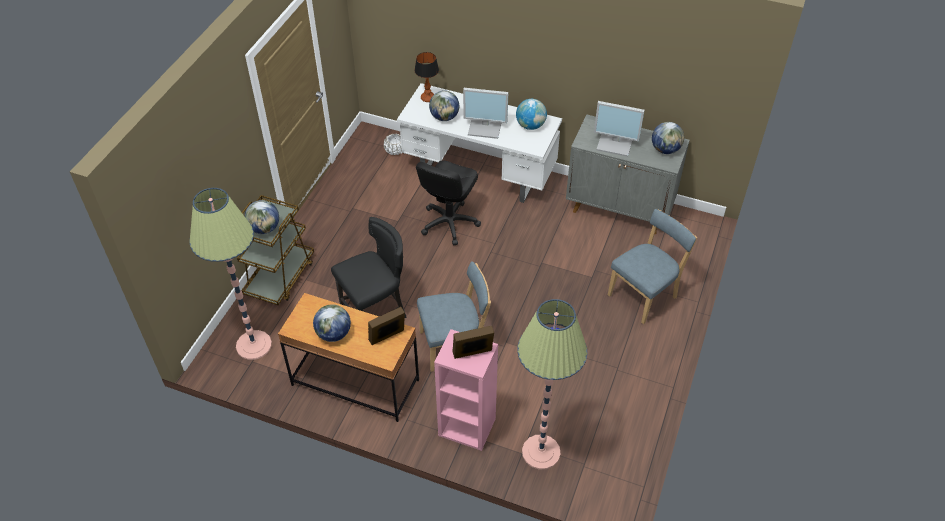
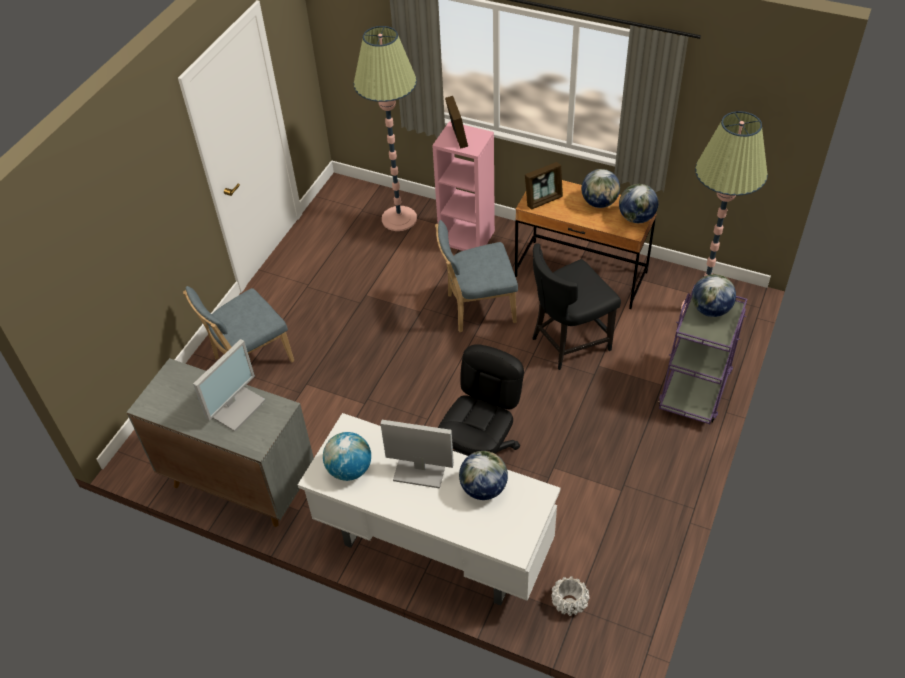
camera: 175 degrees left, 0 degrees up
brown cart [237,195,314,305] -> purple cart [658,285,747,424]
table lamp [414,52,439,102] -> none
picture frame [452,326,494,359] -> picture frame turned 90 degrees counterclockwise [445,96,468,149]
monitor [594,101,645,157] -> monitor turned 105 degrees clockwise [193,339,266,432]
globe [652,122,684,154] -> globe moved to [619,184,658,223]

